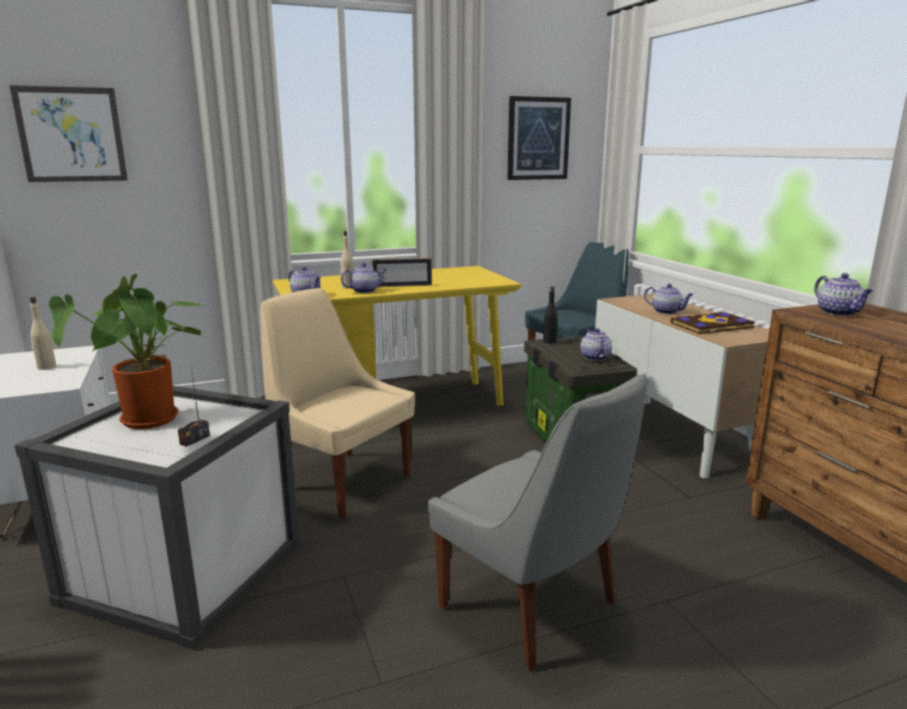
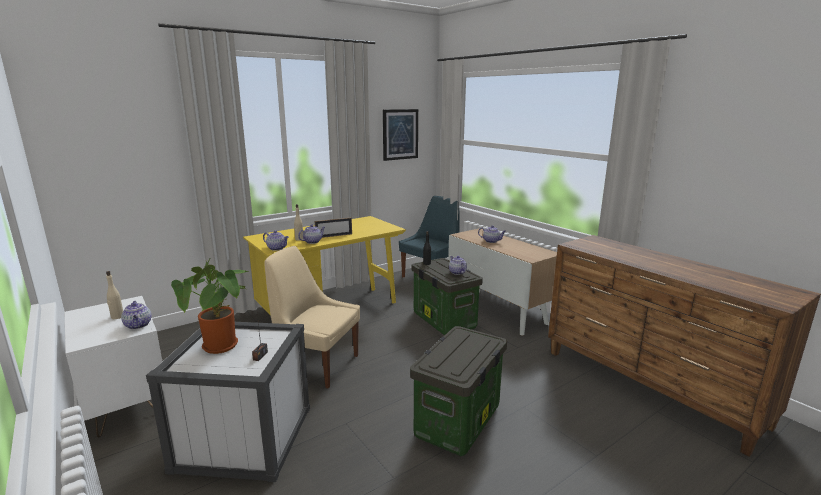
camera: 15 degrees left, 0 degrees up
picture [9,85,128,182] -> none
grey chair [428,373,648,671] -> storage box [410,326,507,456]
book [670,312,755,334] -> none
teapot [814,273,873,316] -> teapot moved to [121,301,152,329]

